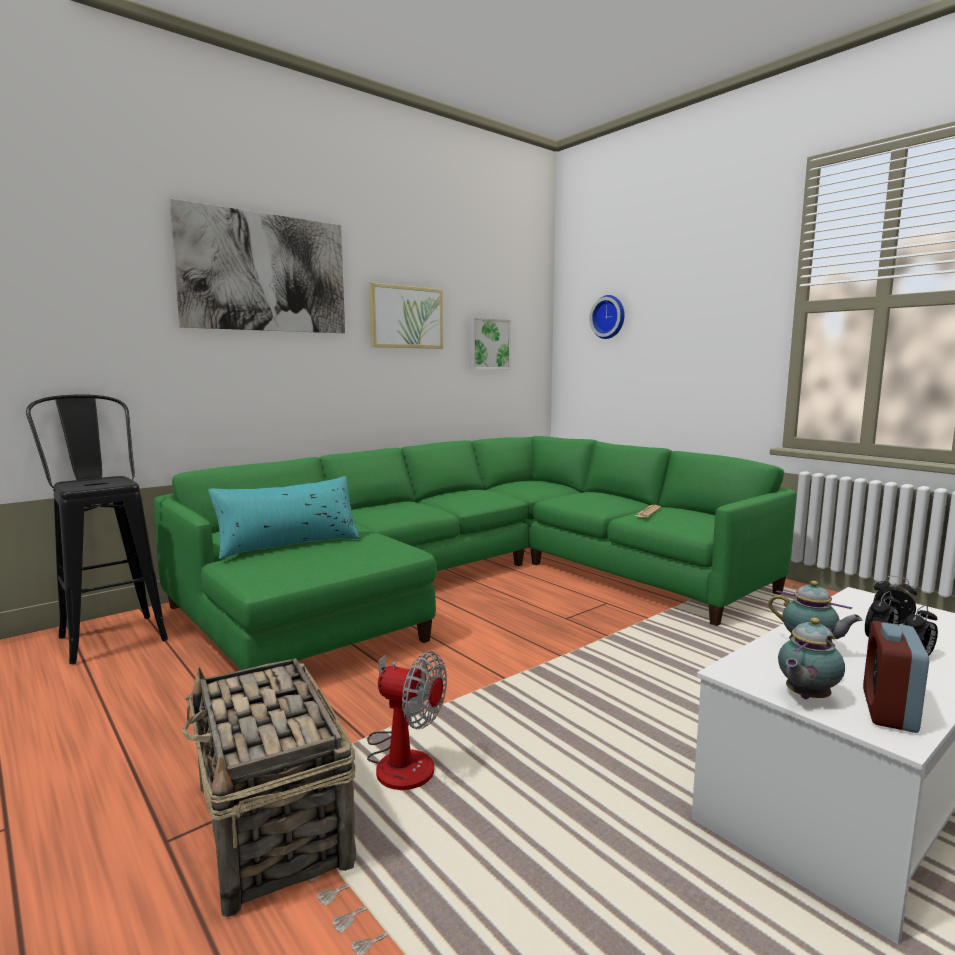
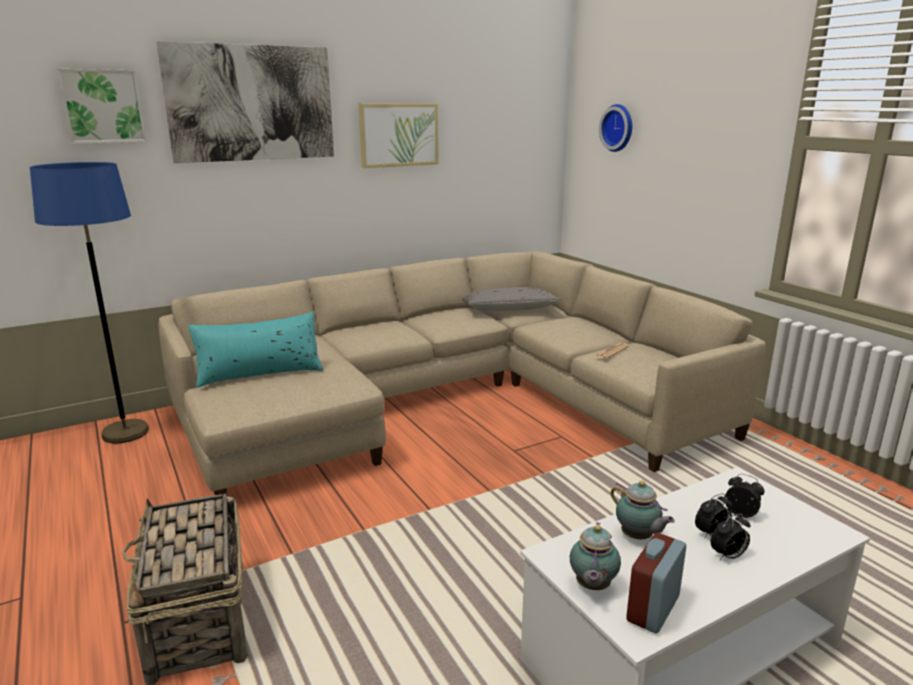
camera: 10 degrees right, 10 degrees up
black stool [26,395,168,664] -> blue floor lamp [30,162,149,443]
green sofa [154,436,797,670] -> beige sofa [158,251,766,497]
fan [367,651,447,790] -> none
picture [470,318,511,369] -> picture moved to [57,69,147,144]
teapot [778,618,845,699] -> teapot turned 45 degrees counterclockwise [570,522,621,590]
none -> grey pillow [462,287,562,311]

